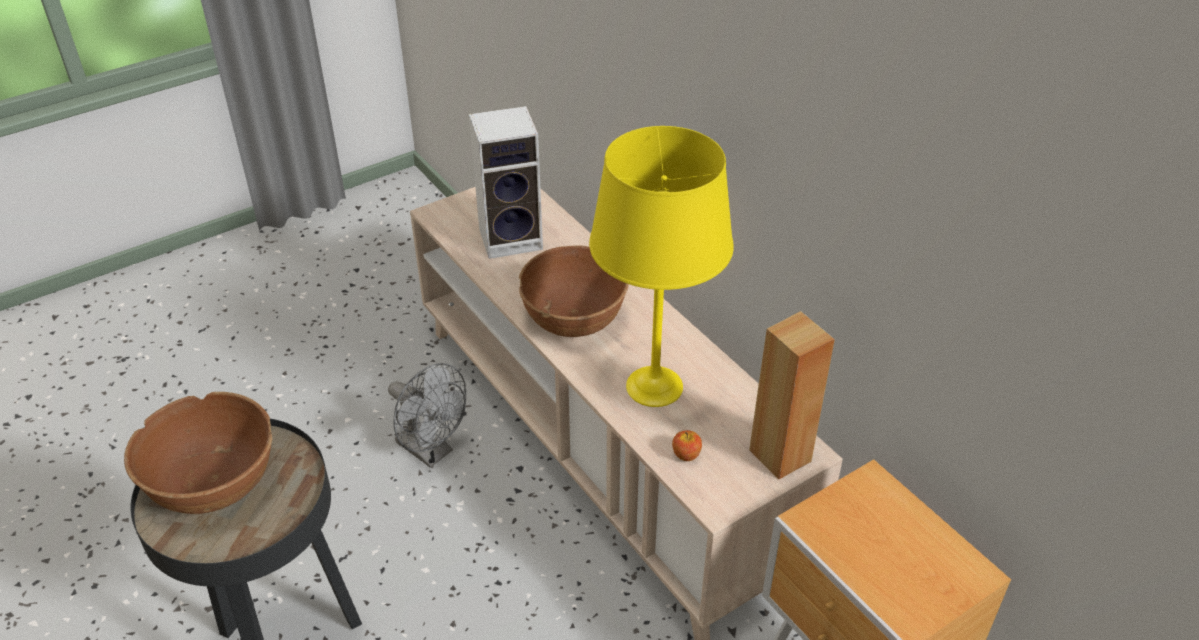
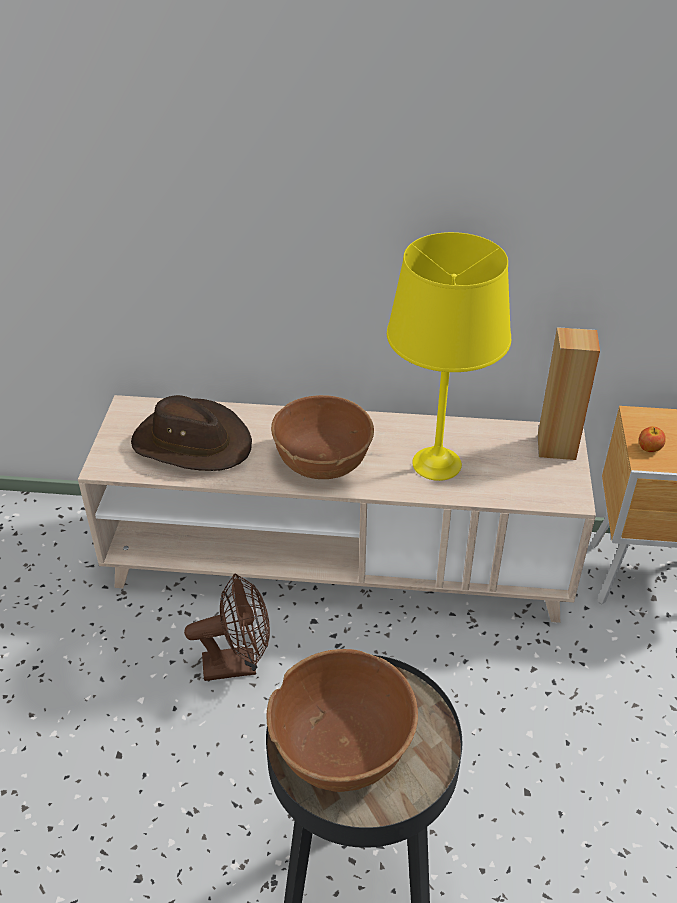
camera: 50 degrees left, 0 degrees up
grey fan [388,363,466,468] -> brown fan [184,574,270,681]
speaker [469,106,543,259] -> brown hat [131,395,252,471]
apple [672,431,702,461] -> apple moved to [639,426,666,452]

